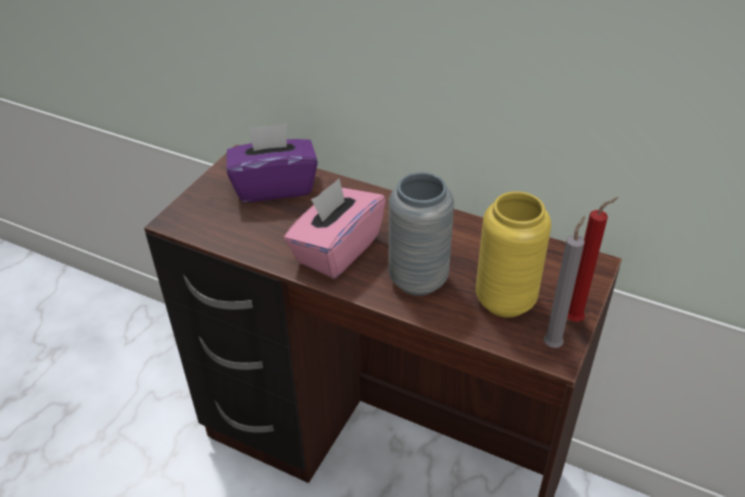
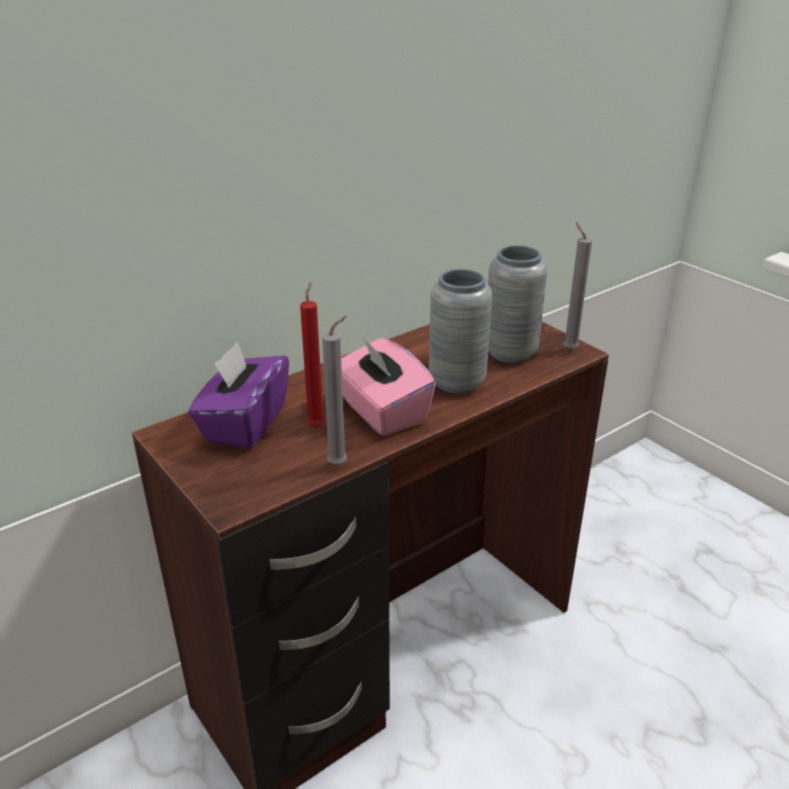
camera: 65 degrees left, 10 degrees down
yellow vase [476,191,551,318] -> grey vase [488,245,547,363]
red candle [567,197,618,322] -> red candle moved to [300,282,325,427]
none -> grey candle [322,315,347,465]

